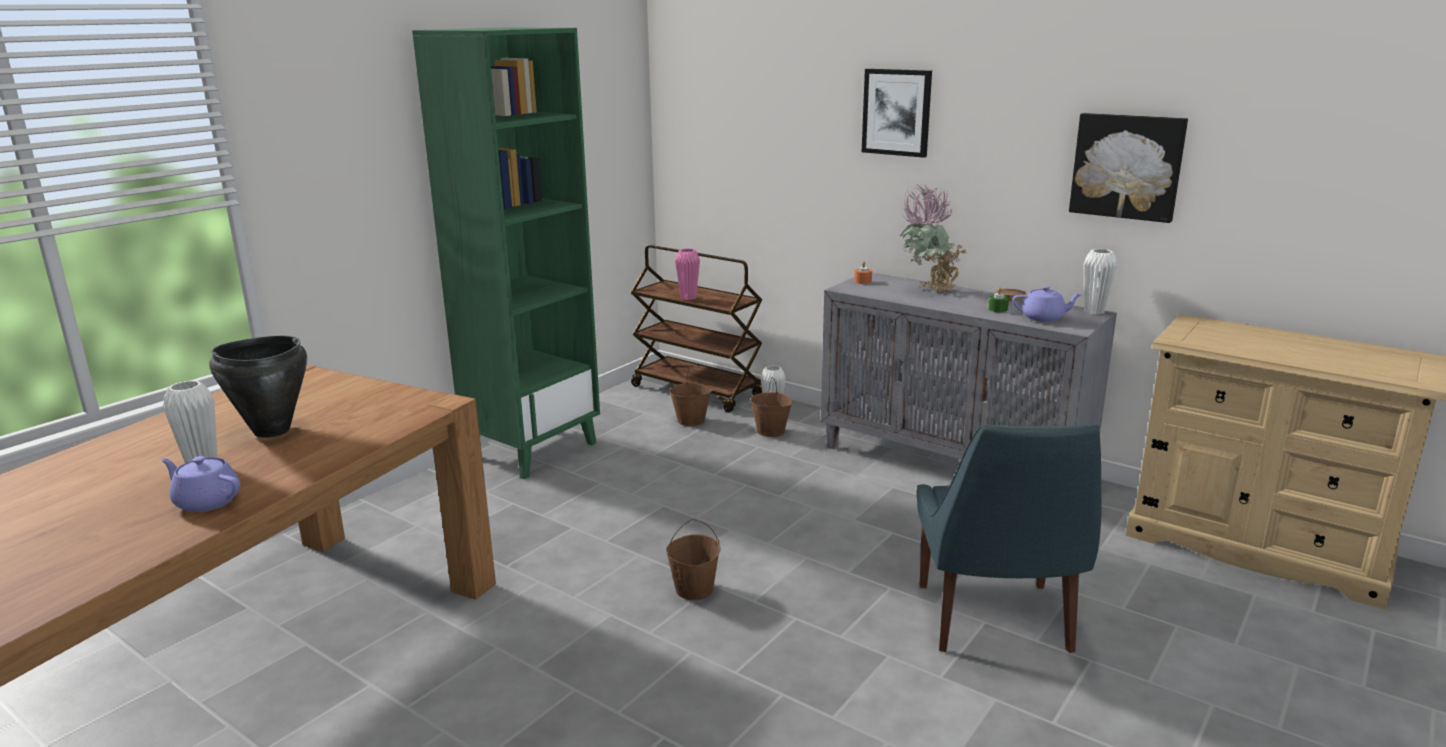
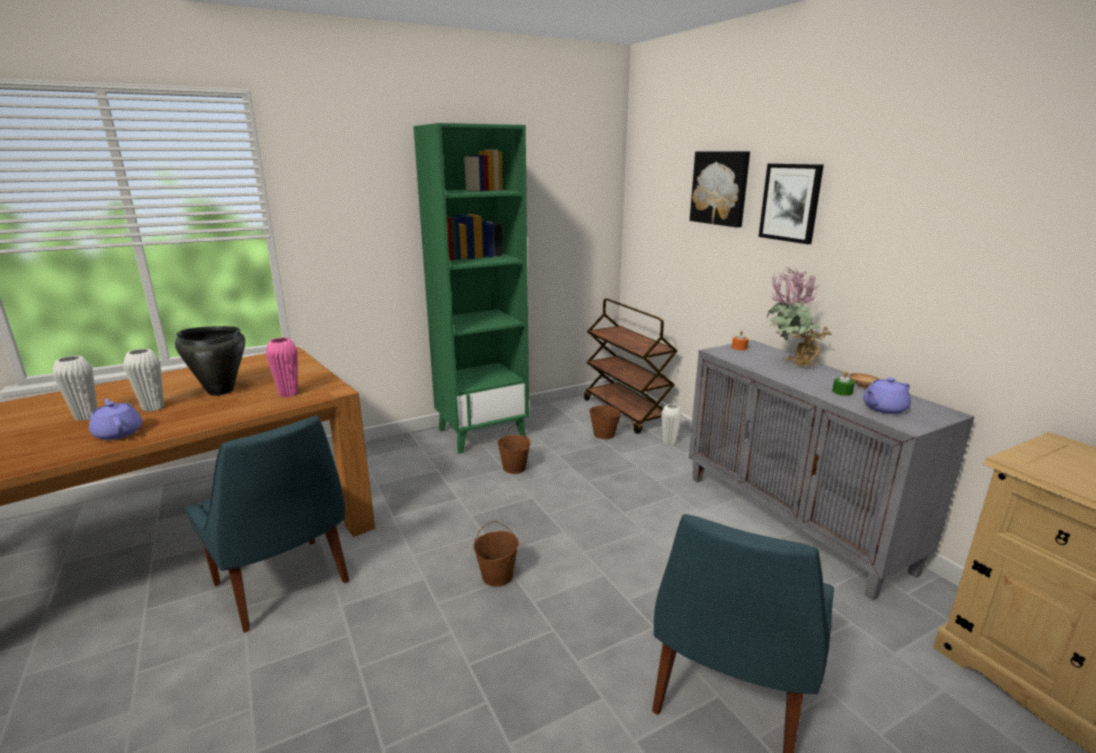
camera: 25 degrees right, 0 degrees up
pink vase [675,248,700,300] -> pink vase moved to [266,338,298,397]
brown bucket [750,377,792,437] -> brown bucket moved to [497,424,530,474]
purple teapot [1012,286,1083,322] -> purple teapot turned 120 degrees clockwise [863,377,911,414]
picture [1069,113,1188,223] -> picture moved to [690,151,750,228]
white vase [1084,249,1117,314] -> white vase moved to [53,355,97,421]
none -> blue chair [185,416,349,633]

